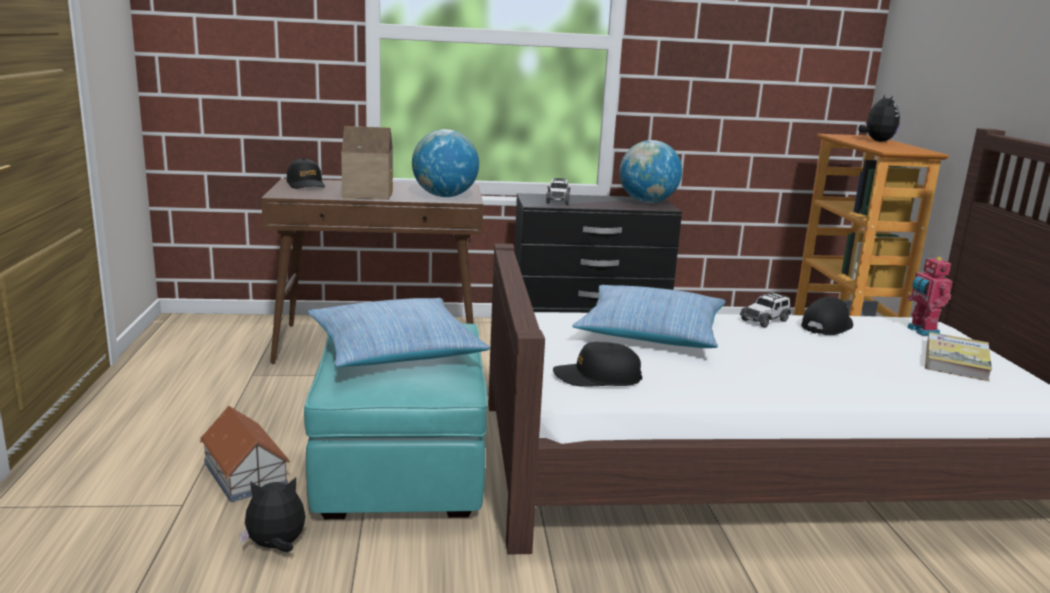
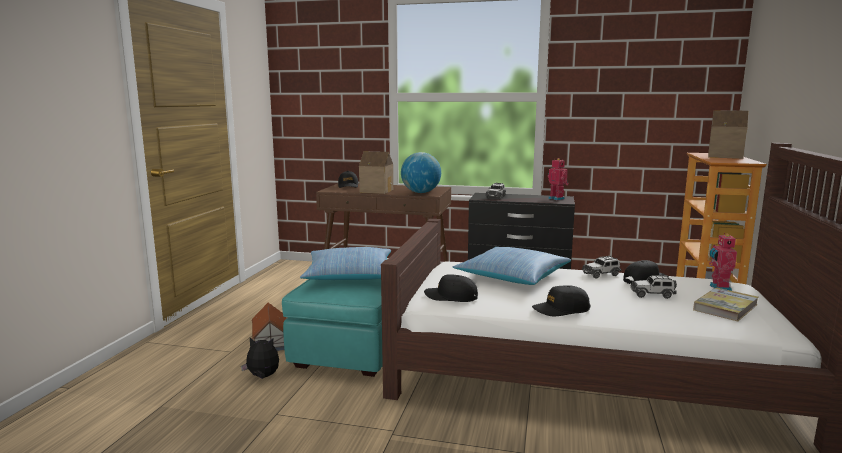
camera: 20 degrees right, 5 degrees down
globe [619,140,682,203] -> toy robot [548,158,569,200]
plush toy [858,95,900,142] -> toy house [708,110,748,159]
none -> black cap [532,285,590,316]
none -> toy car [630,275,677,299]

